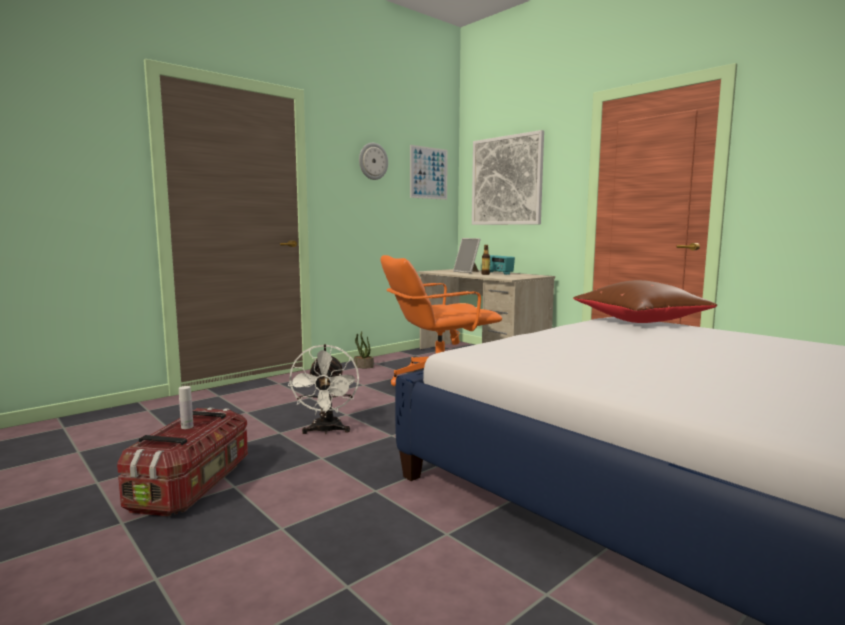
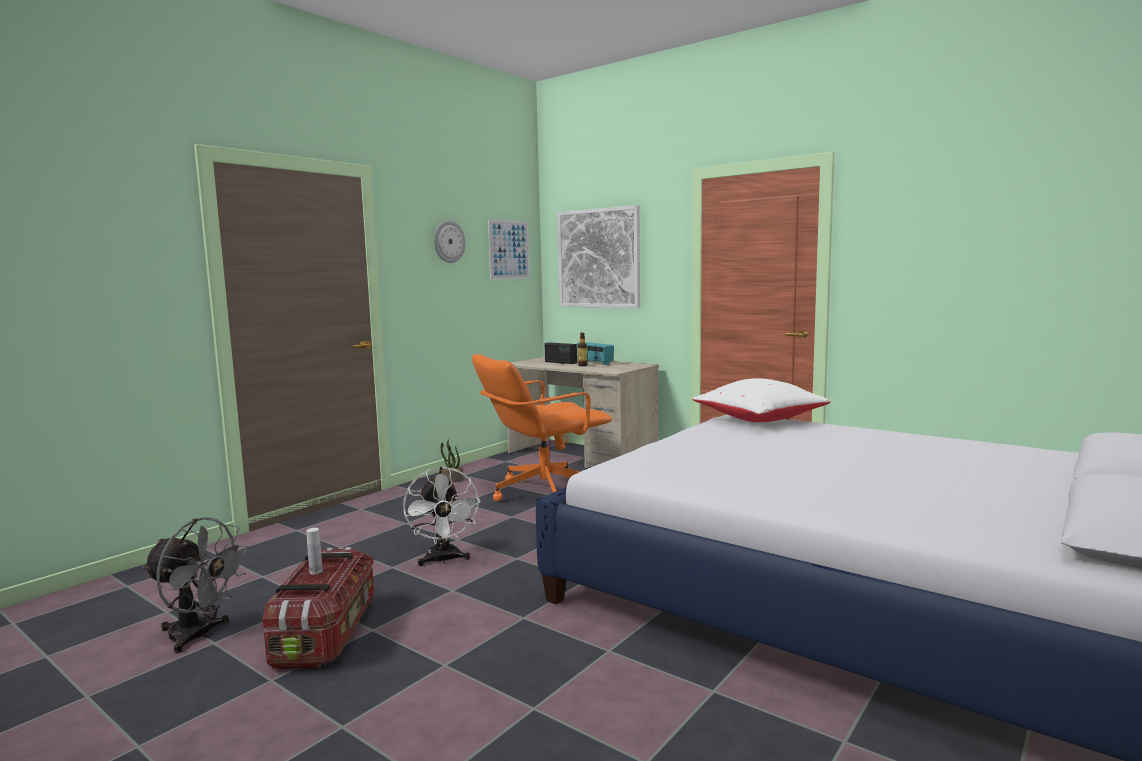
camera: 10 degrees left, 0 degrees up
picture frame [453,238,481,273] -> radio [544,342,577,364]
brown pillow [573,280,717,323] -> white pillow [692,378,831,422]
none -> grey fan [143,517,249,653]

